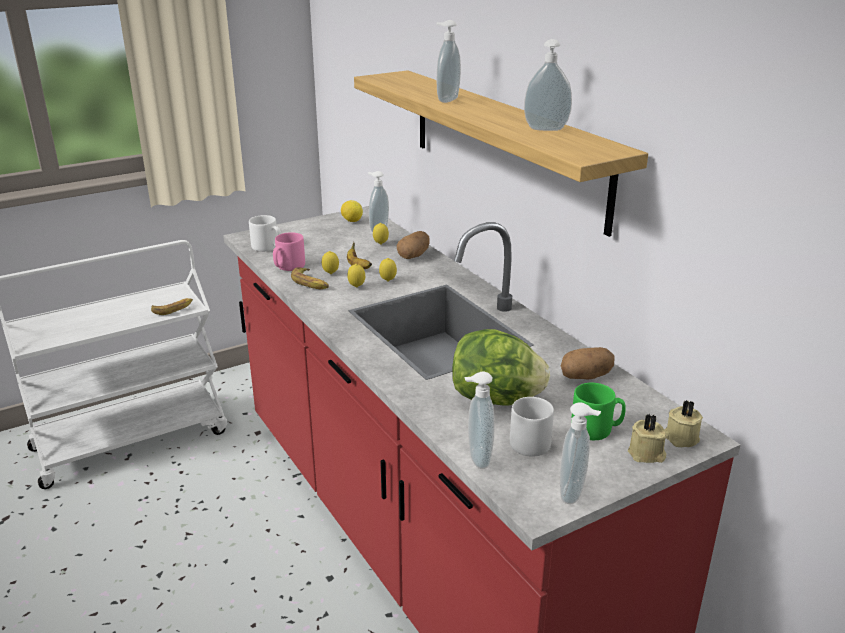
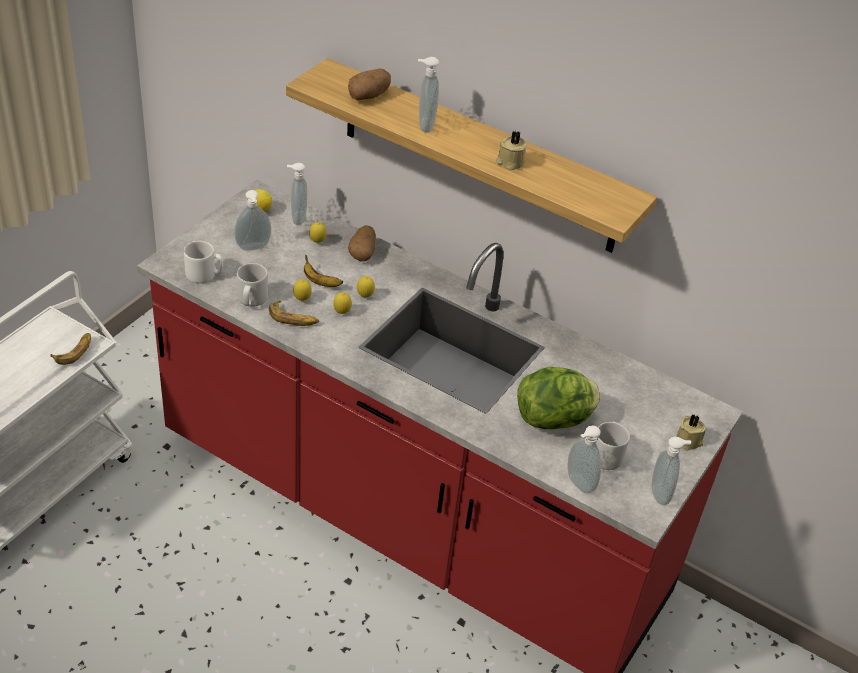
camera: 30 degrees left, 15 degrees up
pink mug [273,232,305,271] -> grey mug [237,263,268,307]
soap dispenser [524,39,572,131] -> soap dispenser moved to [234,190,271,250]
potato [561,347,615,380] -> potato moved to [348,69,391,100]
green mug [571,383,626,440] -> none
beige candle [664,400,703,447] -> beige candle moved to [496,130,527,170]

